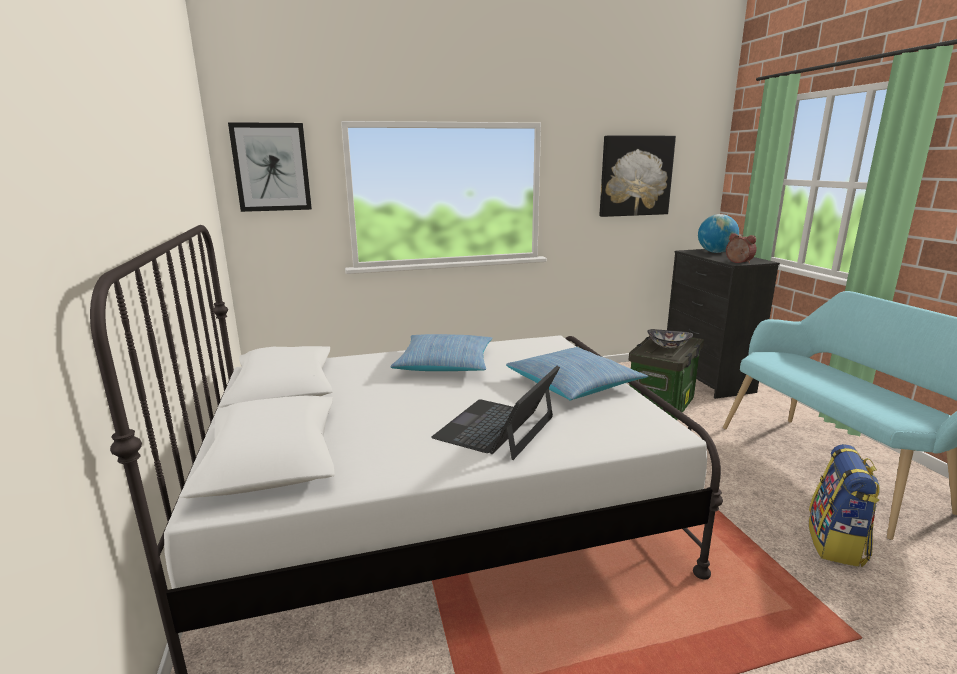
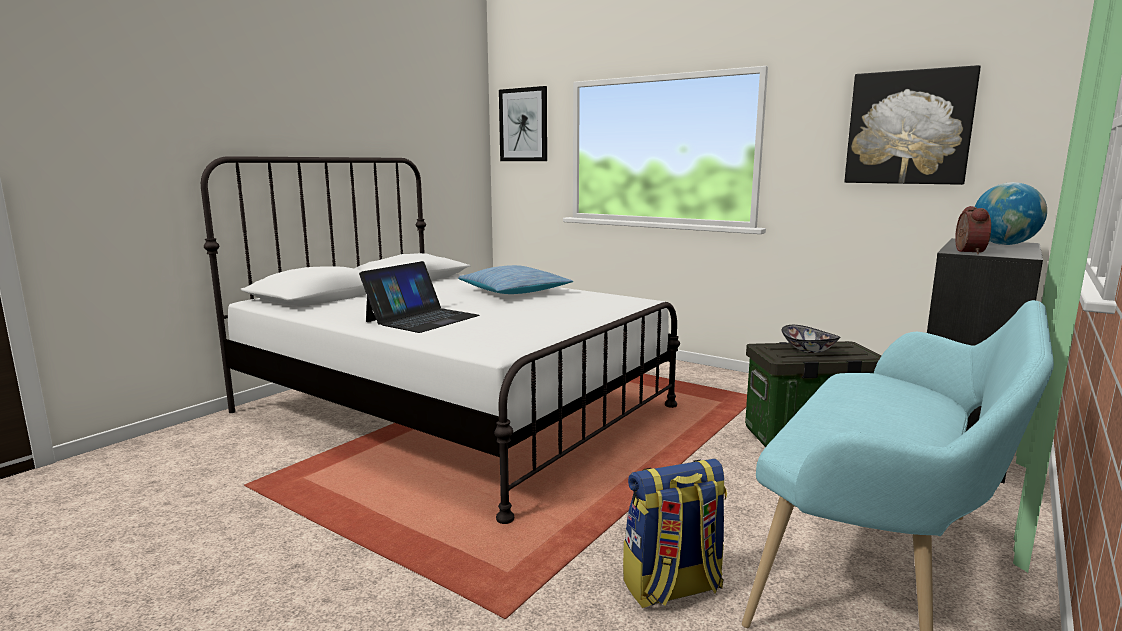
camera: 50 degrees right, 5 degrees down
laptop [431,366,560,460] -> laptop turned 135 degrees clockwise [359,261,480,333]
pillow [506,347,648,401] -> none

